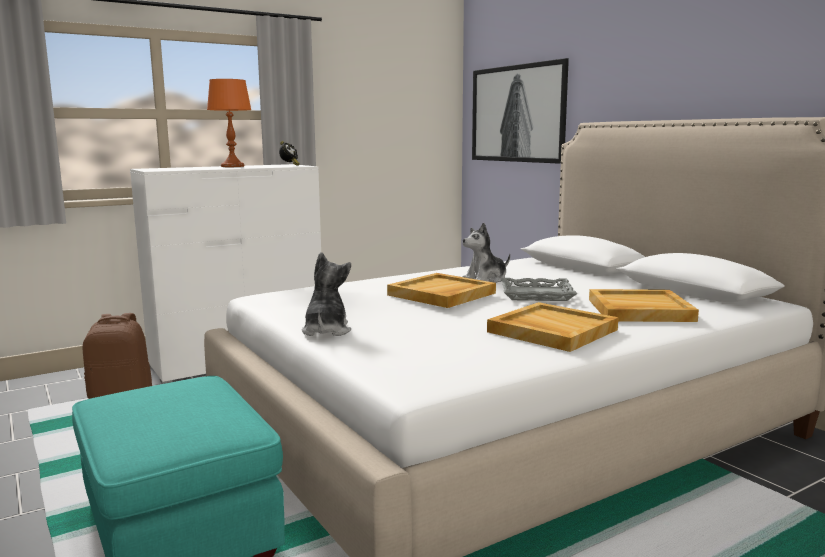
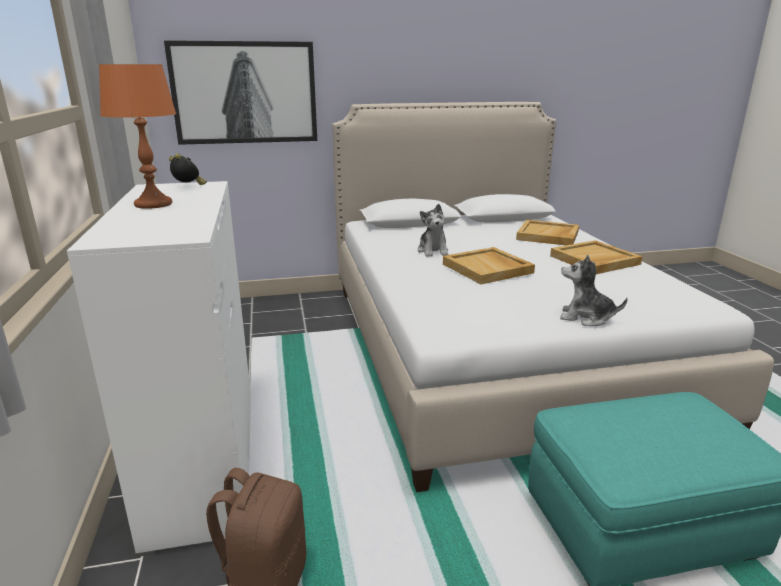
camera: 70 degrees left, 10 degrees up
grey tray [501,278,577,301] -> none

